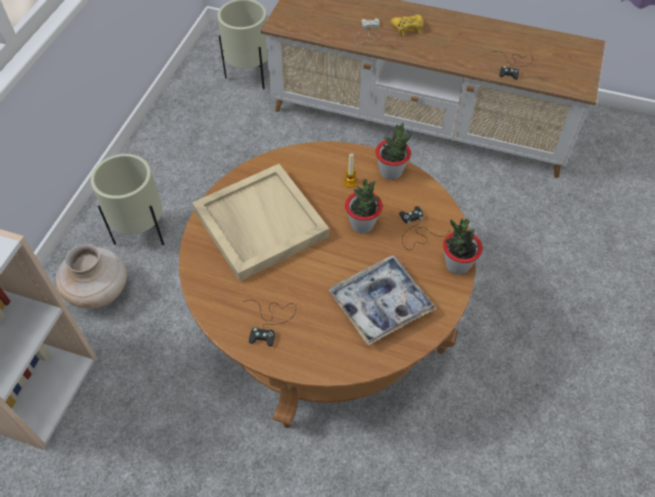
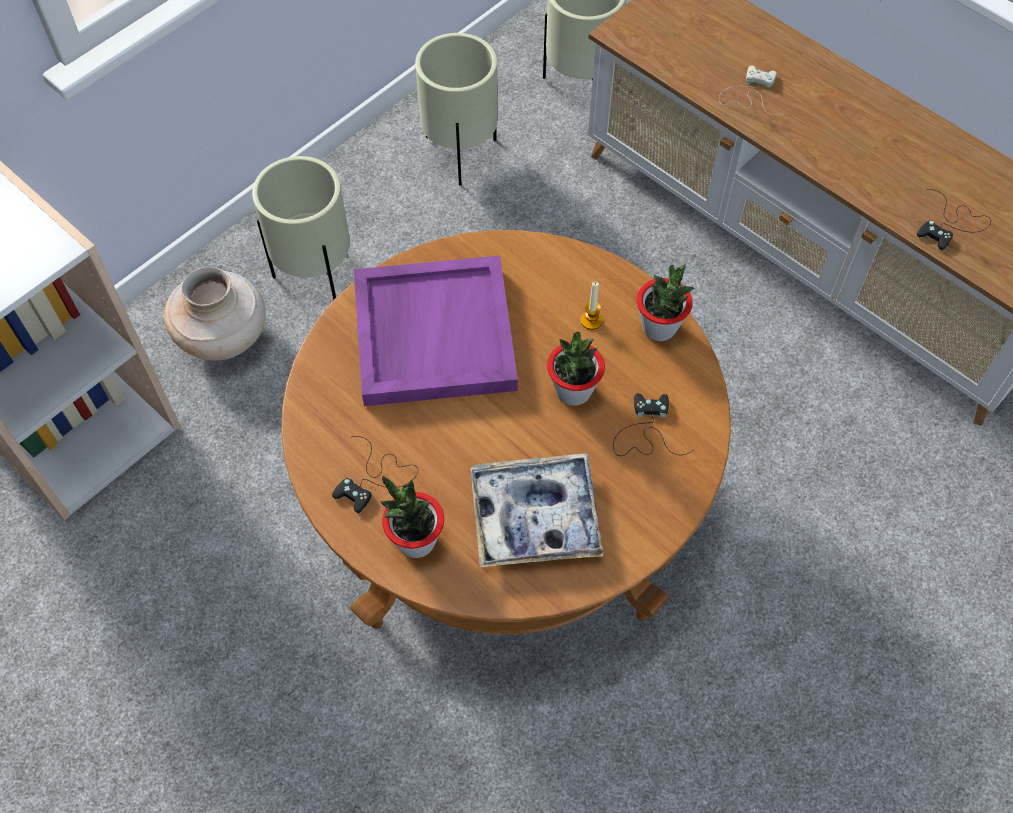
camera: 25 degrees right, 5 degrees up
beige tray [192,164,329,281] -> purple tray [354,256,518,406]
yellow game controller [391,15,423,36] -> none
potted plant [443,219,483,275] -> potted plant moved to [381,476,444,558]
none -> beige planter [415,33,498,186]

